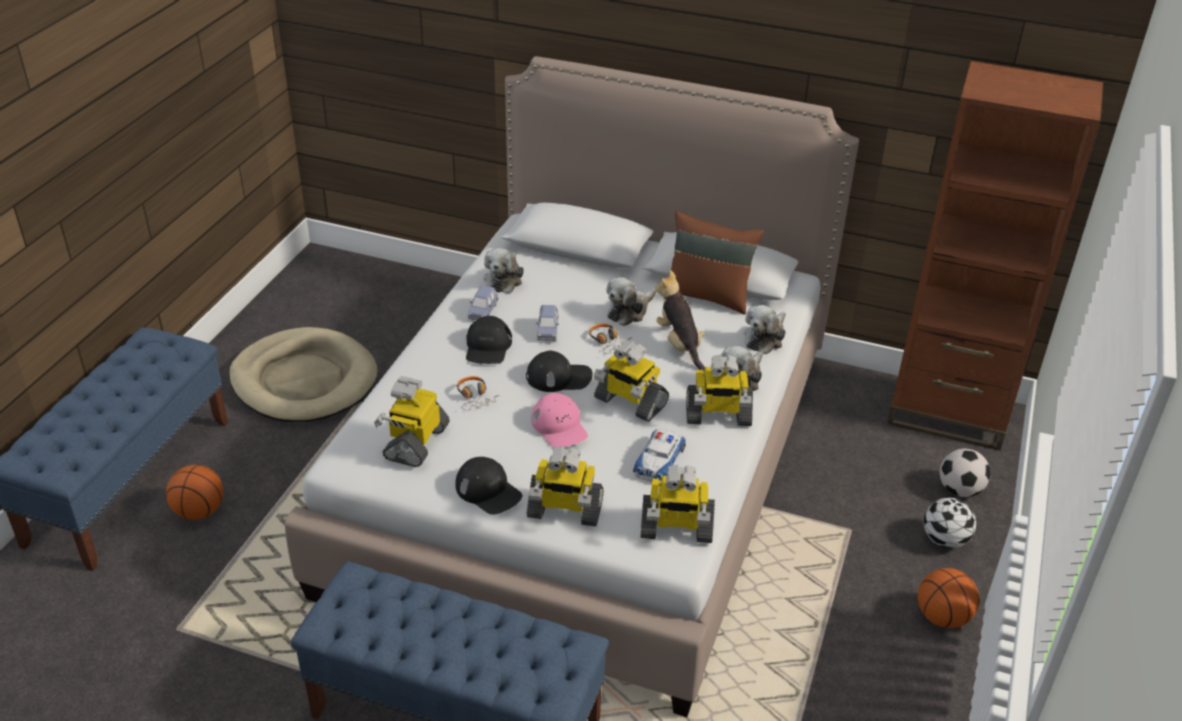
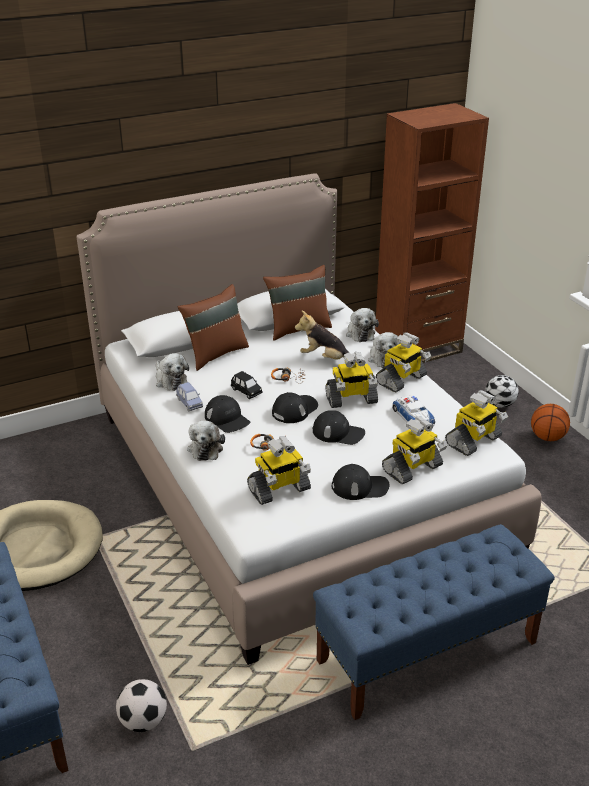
camera: 45 degrees left, 5 degrees down
basketball [166,465,224,520] -> none
toy robot [374,376,450,467] -> toy robot turned 90 degrees counterclockwise [247,437,311,505]
pink cap [531,393,588,447] -> black cap [312,410,365,445]
blue toy car [536,305,559,341] -> black toy car [231,371,263,399]
plush toy [606,277,656,326] -> plush toy moved to [187,421,225,461]
football [940,449,991,497] -> football moved to [116,679,167,732]
none -> brown pillow [177,284,249,371]

